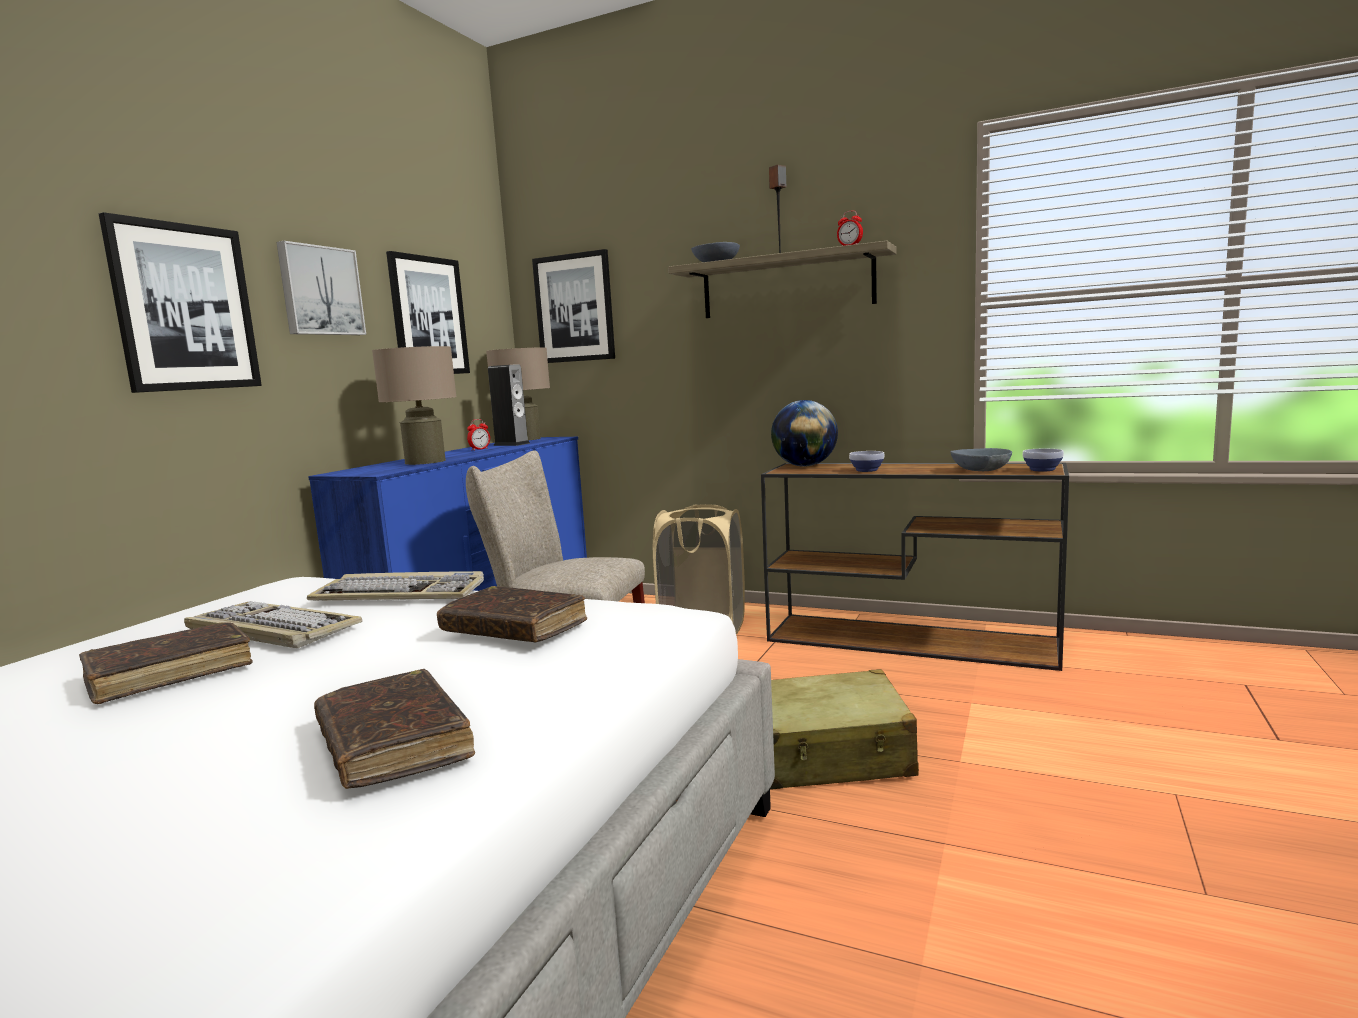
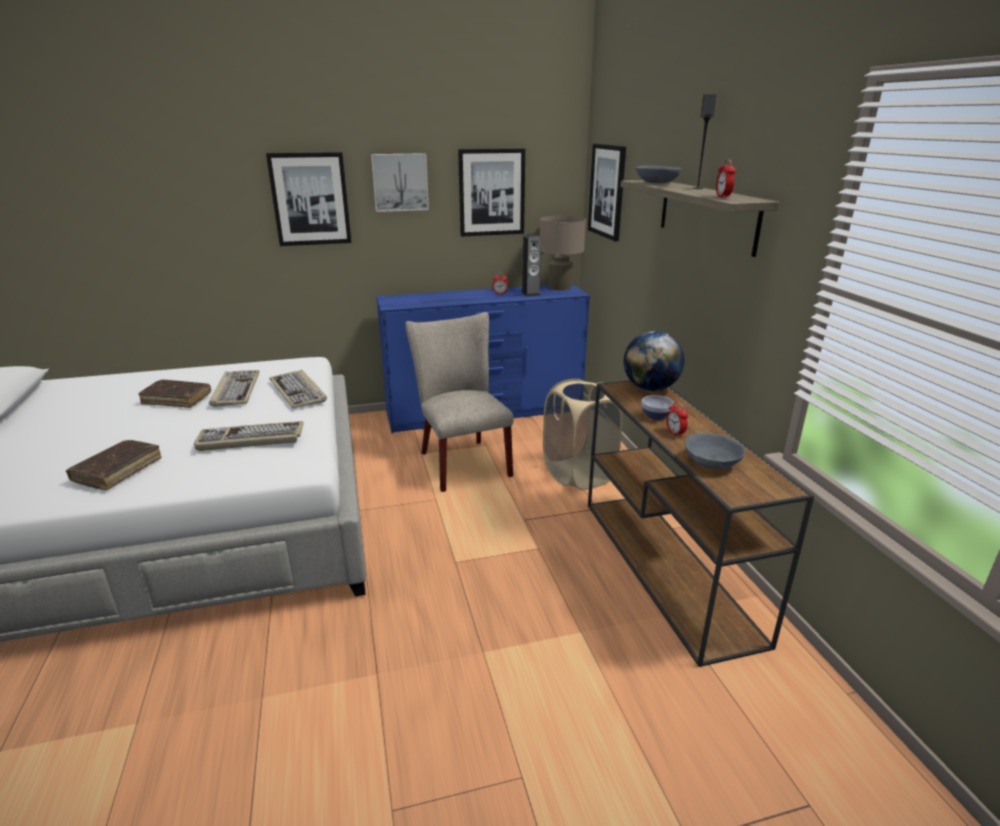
camera: 50 degrees right, 15 degrees up
beige table lamp [372,346,457,465] -> none
brown book [437,586,587,642] -> keyboard [194,421,303,451]
beige suitcase [770,669,919,790] -> none
bowl [1023,449,1064,472] -> none
none -> alarm clock [666,401,688,437]

